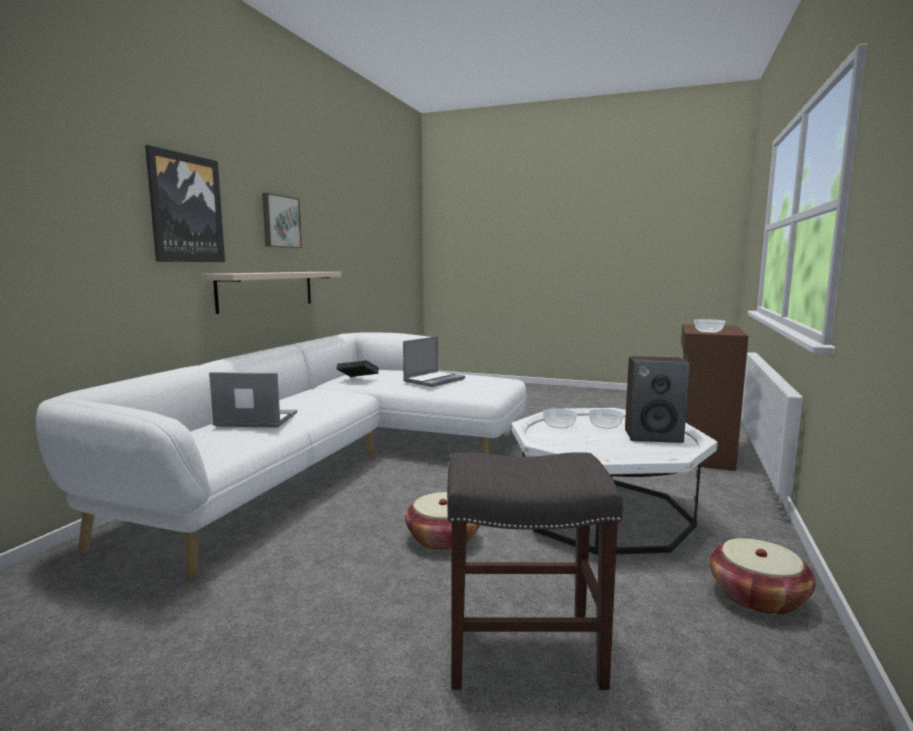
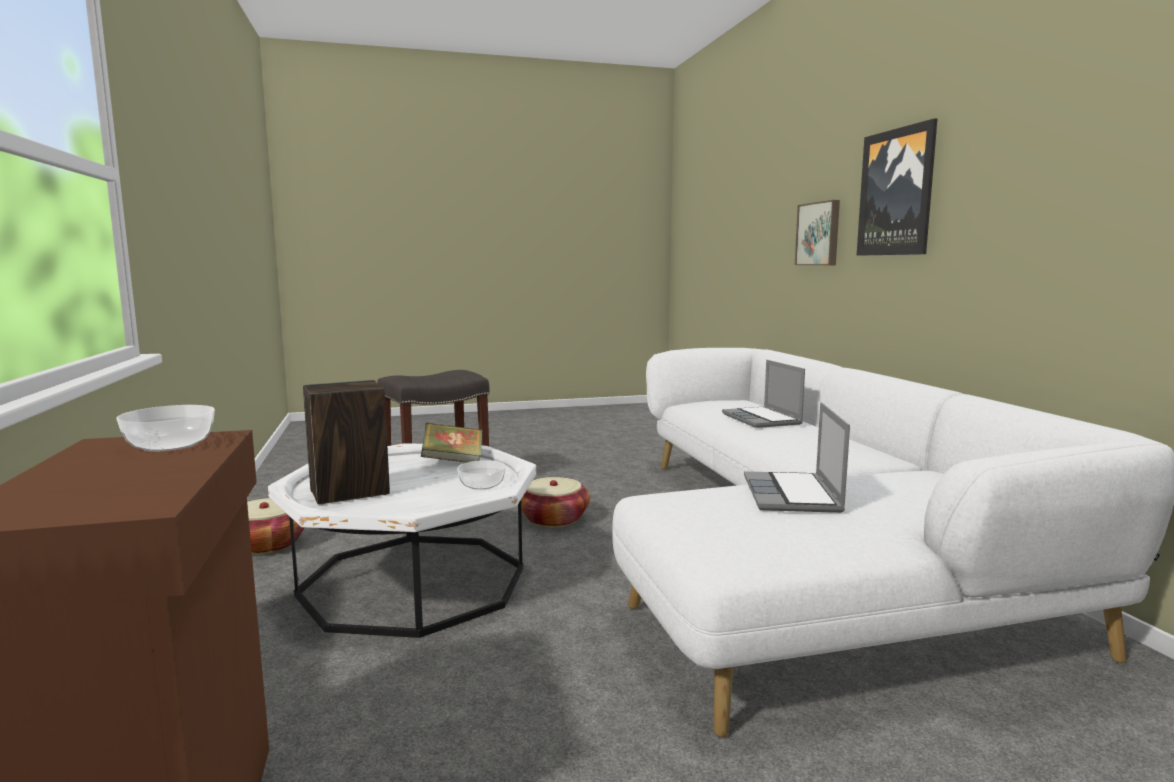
camera: 145 degrees right, 0 degrees up
beige shelf [202,272,341,314] -> none
laptop [209,372,297,428] -> laptop turned 105 degrees clockwise [722,360,805,428]
picture [262,193,302,248] -> picture moved to [795,200,840,265]
book [336,360,379,377] -> book moved to [421,423,482,463]
bowl [589,409,624,429] -> none

